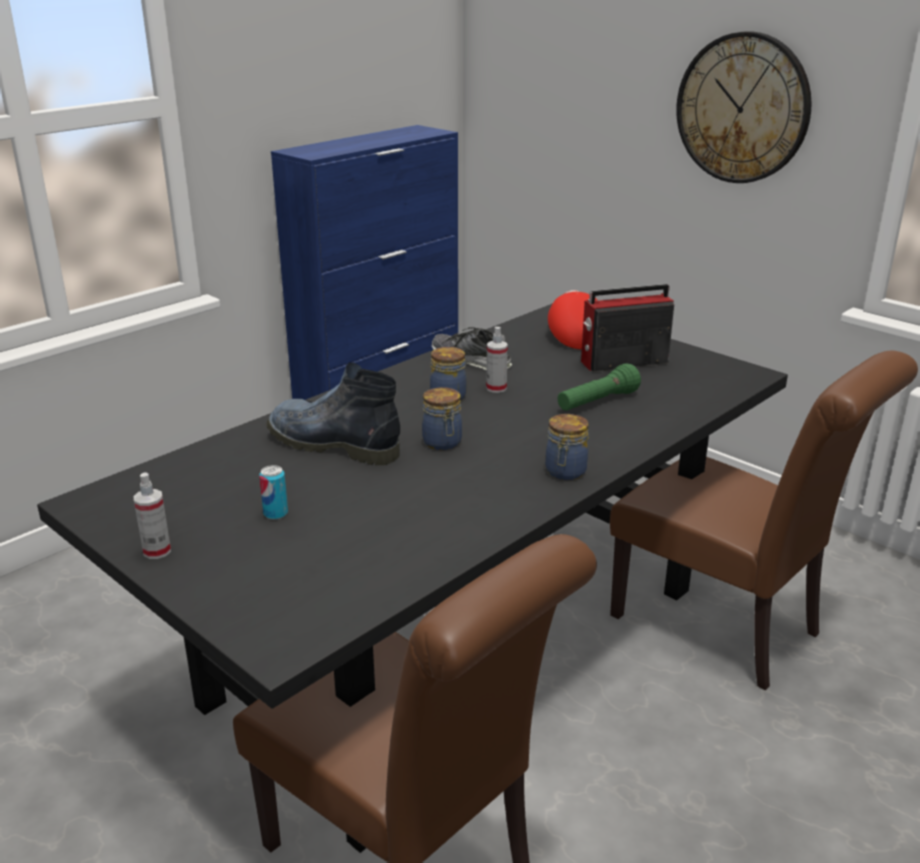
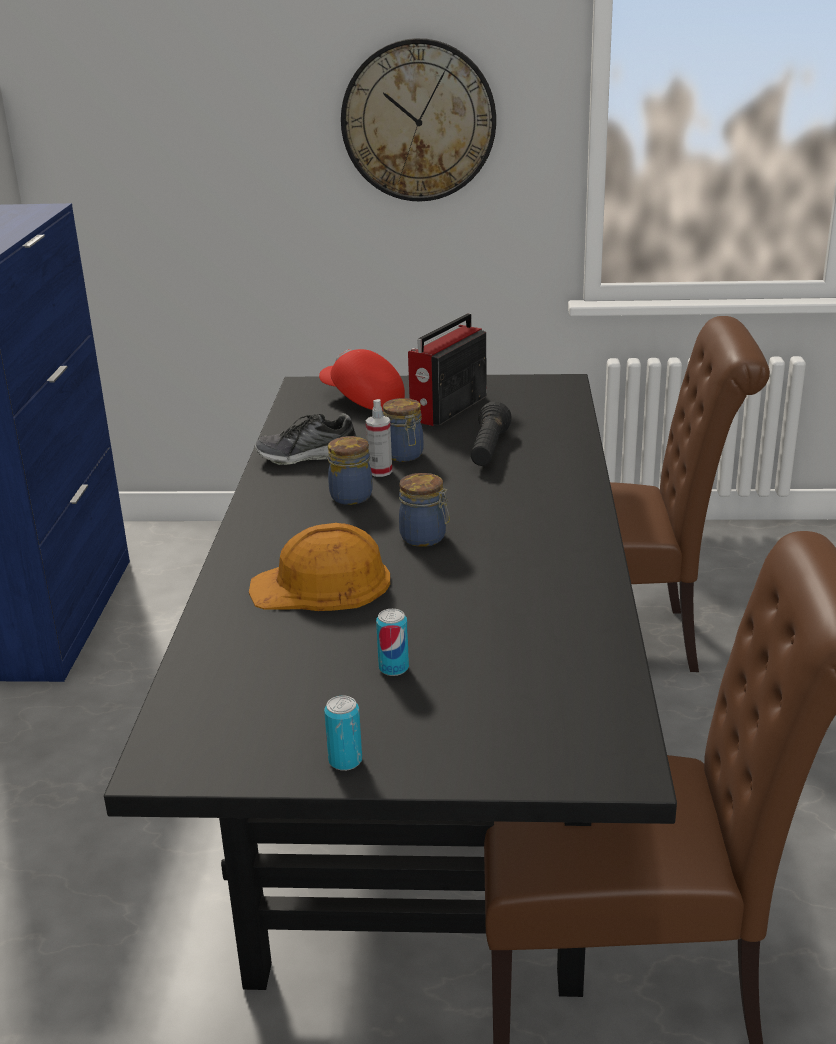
camera: 40 degrees left, 0 degrees up
spray bottle [134,473,171,559] -> can [324,696,362,771]
boot [266,363,400,465] -> orange hard hat [249,523,390,611]
jar [545,414,589,480] -> jar moved to [383,398,423,462]
green flashlight [558,363,641,411] -> black flashlight [471,402,512,466]

